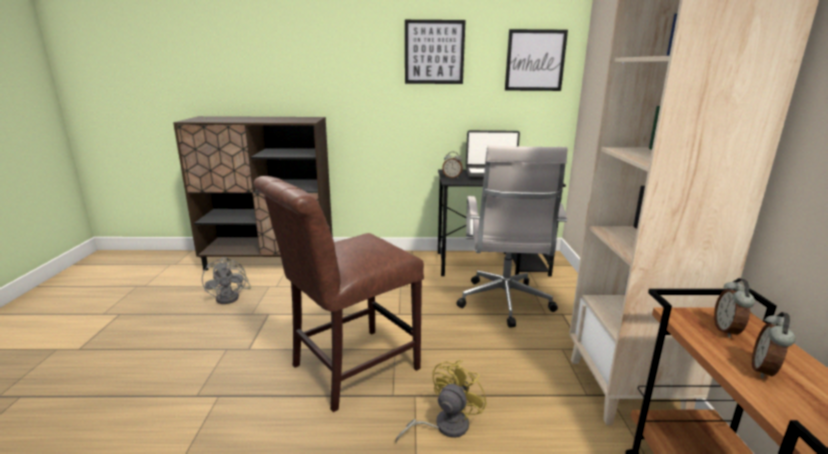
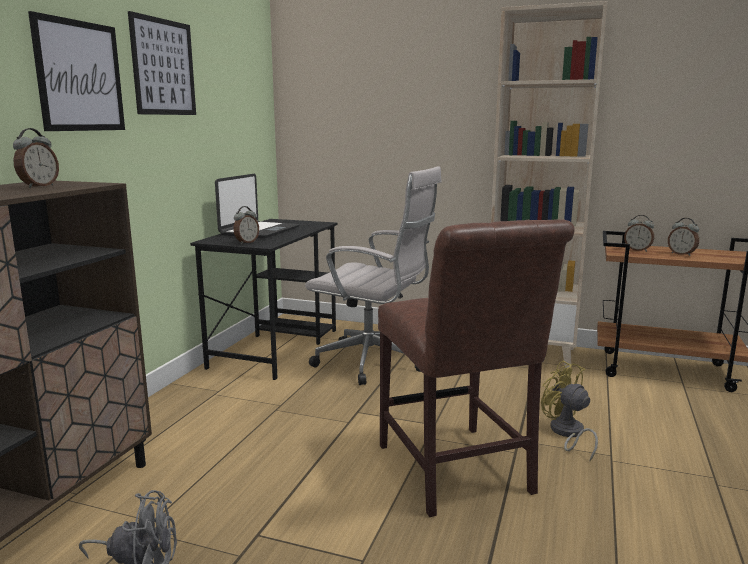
camera: 70 degrees left, 5 degrees down
picture [505,29,568,91] -> picture moved to [28,11,125,131]
none -> alarm clock [13,128,59,188]

